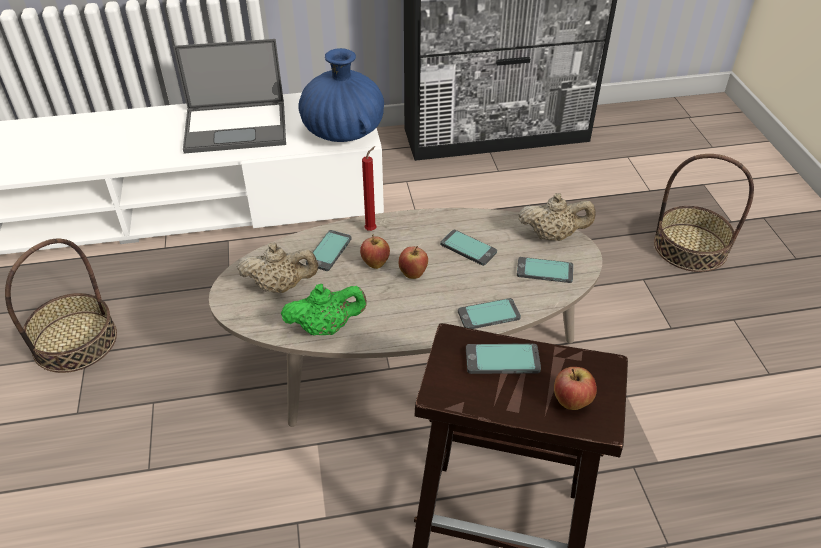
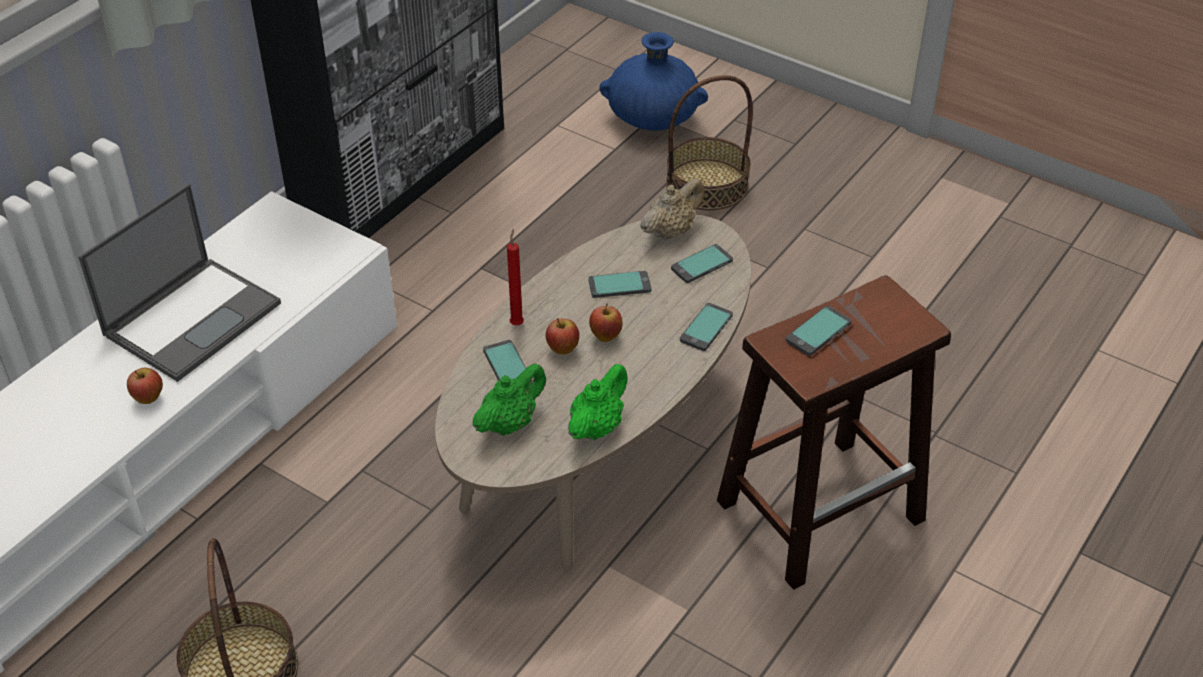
camera: 45 degrees left, 0 degrees up
beige teapot [237,243,319,293] -> green teapot [473,363,546,436]
blue vase [298,48,384,142] -> blue vase moved to [599,32,708,131]
apple [554,367,597,410] -> apple moved to [127,368,163,404]

